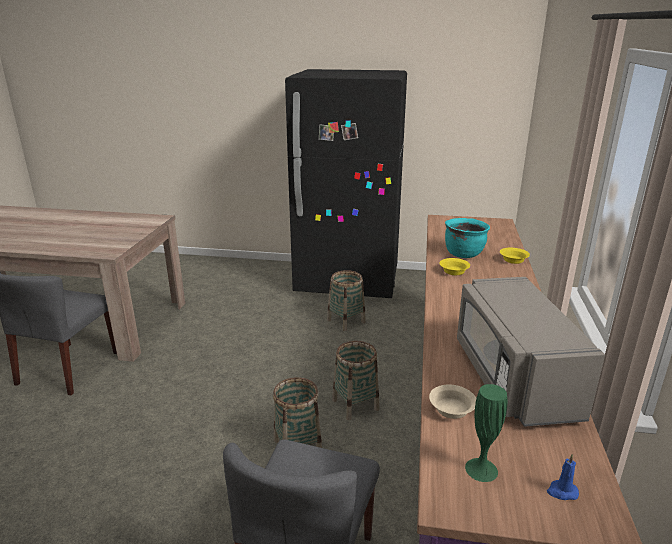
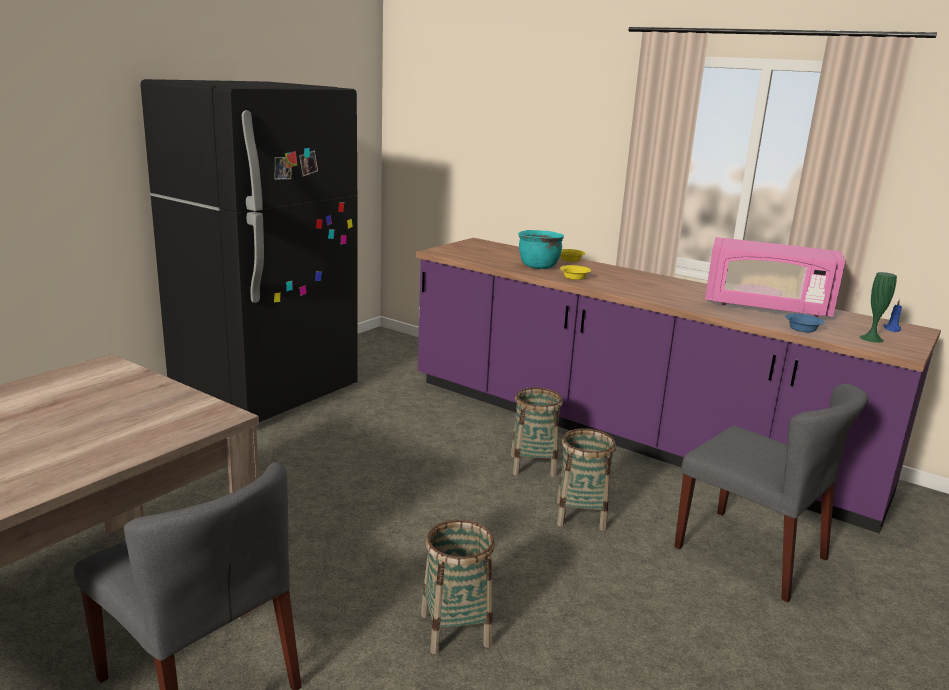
camera: 65 degrees left, 5 degrees down
basket [327,270,366,331] -> basket moved to [421,520,495,654]
beige bowl [429,385,476,419] -> blue bowl [785,314,825,332]
grey microwave [457,277,605,427] -> pink microwave [705,237,845,317]

